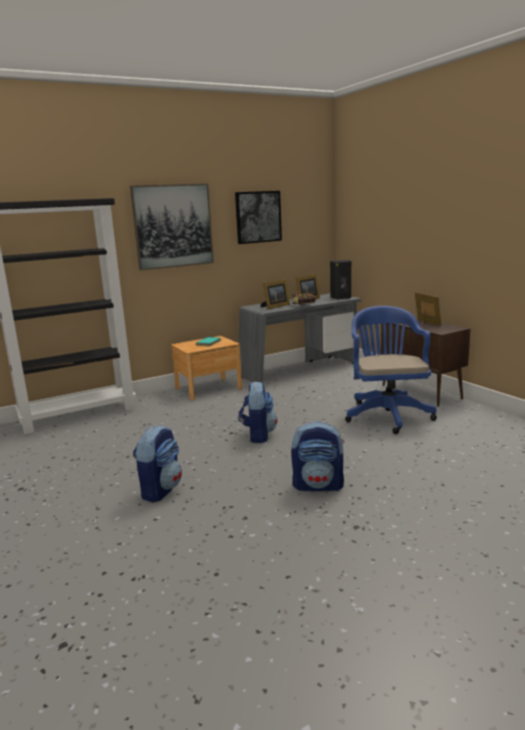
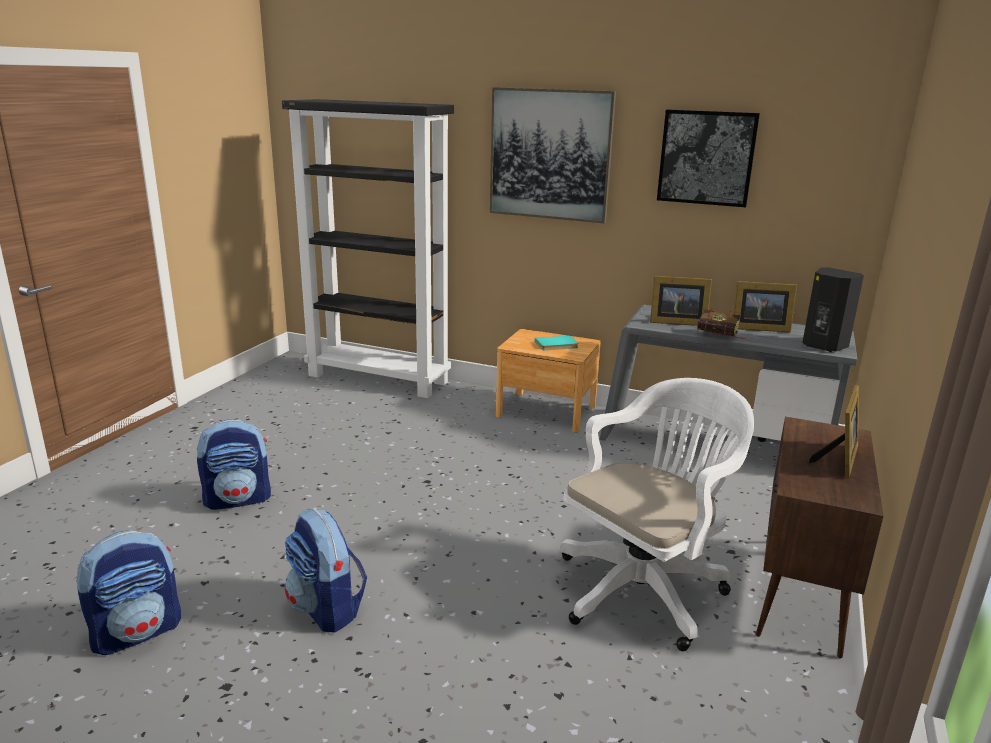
camera: 50 degrees right, 5 degrees up
backpack [239,381,278,443] -> backpack moved to [76,530,181,655]
blue office chair [345,306,437,434] -> white office chair [560,378,754,651]

